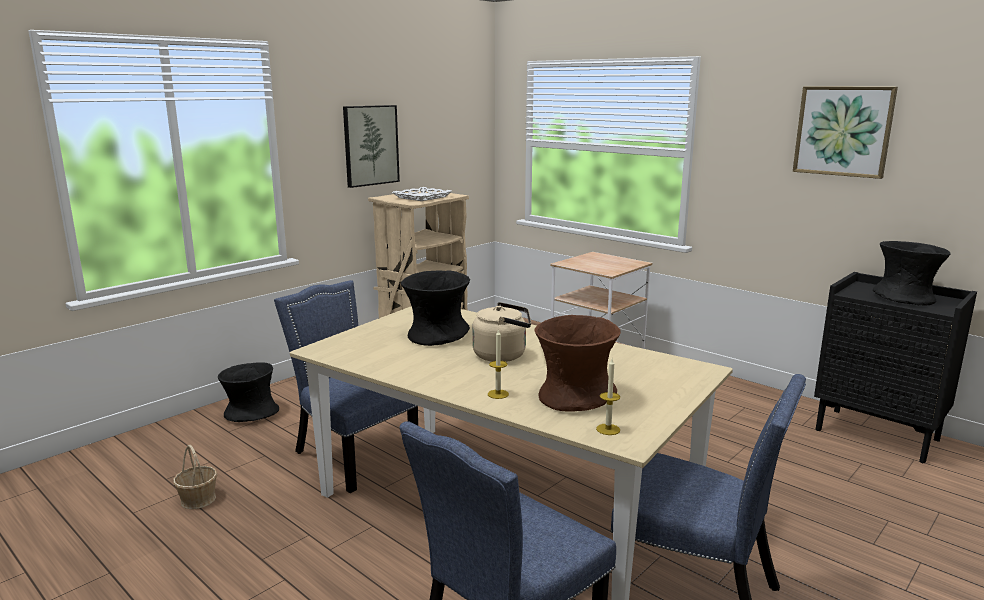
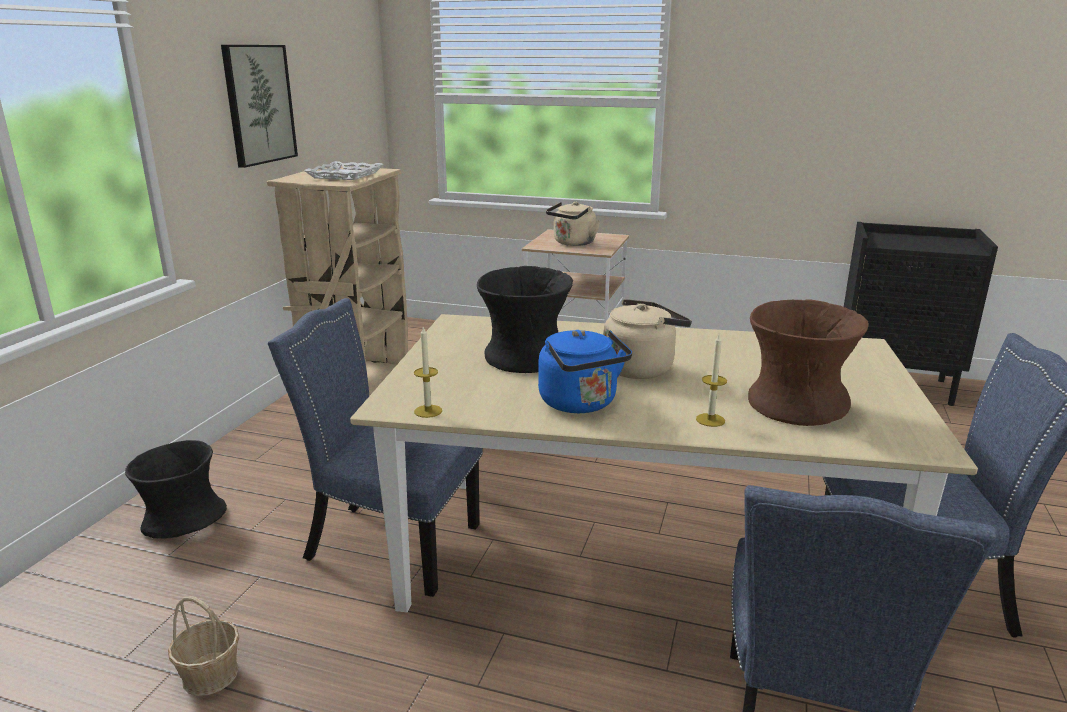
camera: 25 degrees left, 5 degrees up
candle [596,359,620,435] -> candle moved to [414,326,442,418]
picture [793,87,898,179] -> none
black vase [873,241,951,305] -> none
none -> blue kettle [538,330,632,413]
none -> beige kettle [546,202,600,246]

